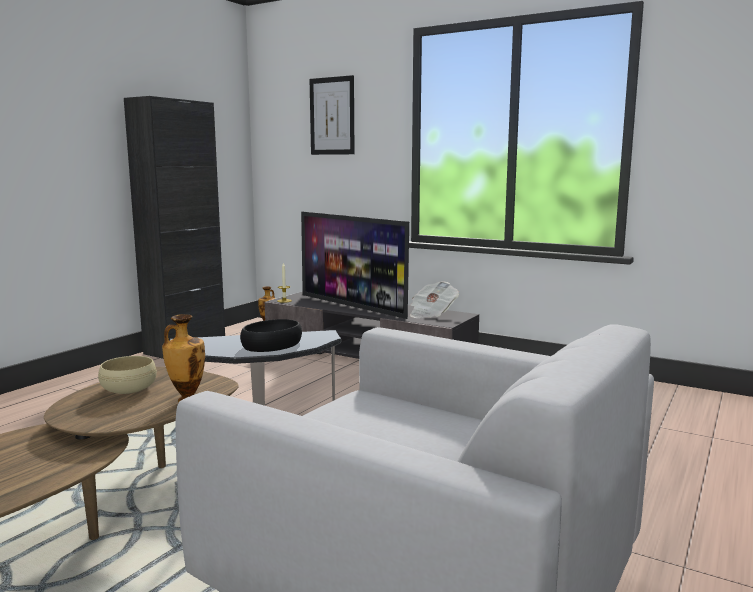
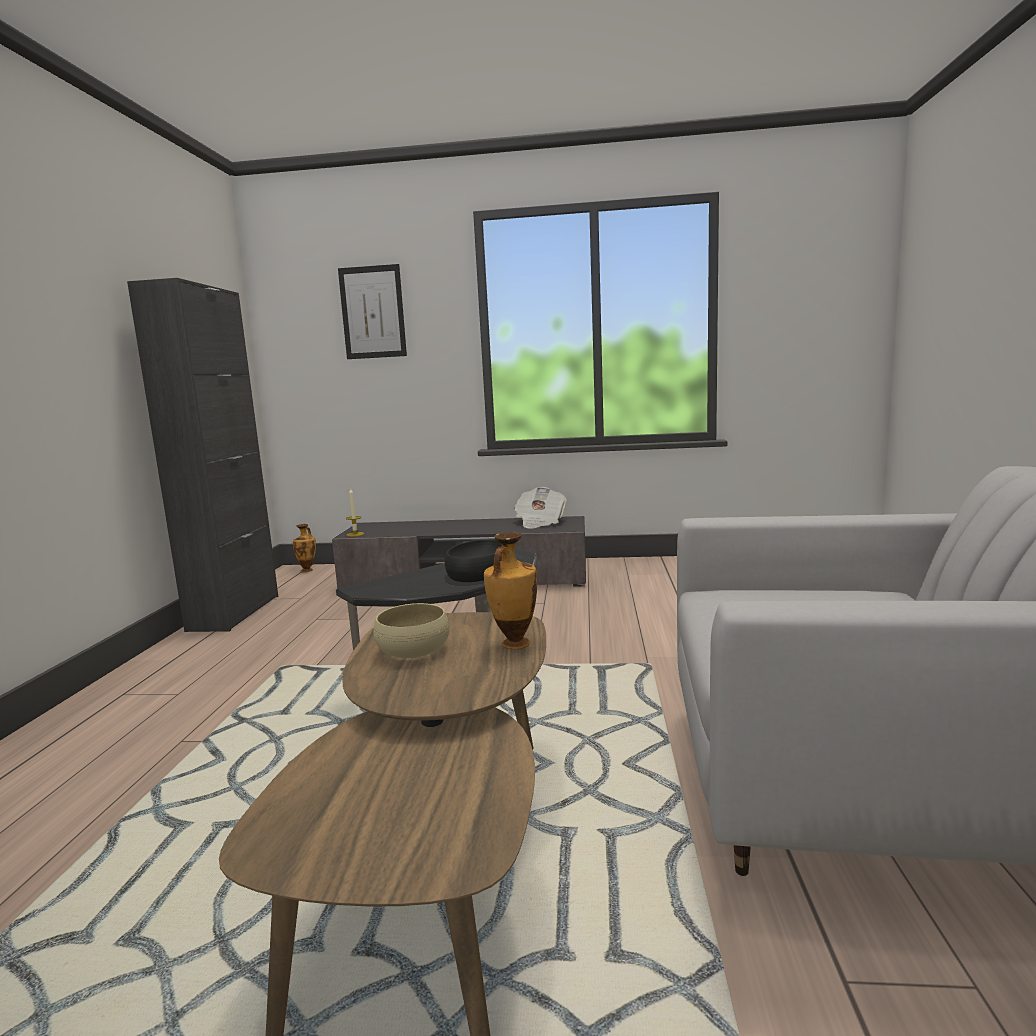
camera: 25 degrees left, 0 degrees up
television [301,212,409,319] -> none

